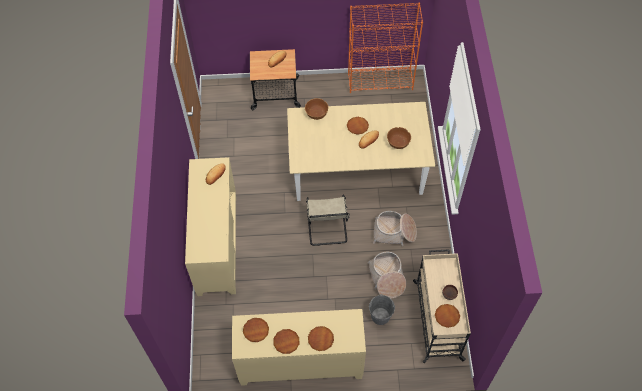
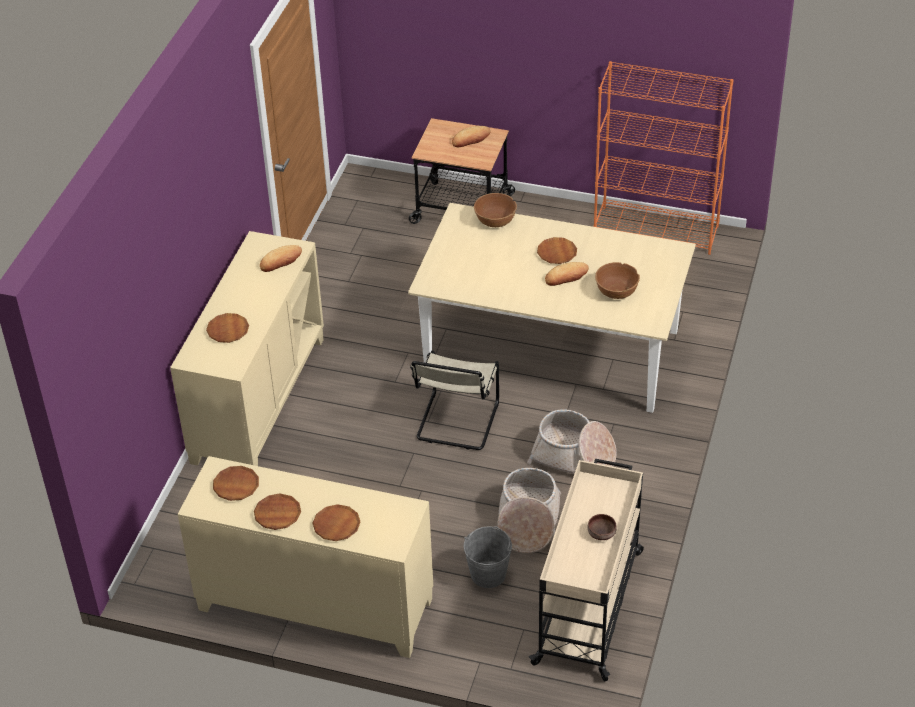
camera: 20 degrees right, 15 degrees down
brown plate [435,304,460,328] -> brown plate moved to [206,313,249,343]

